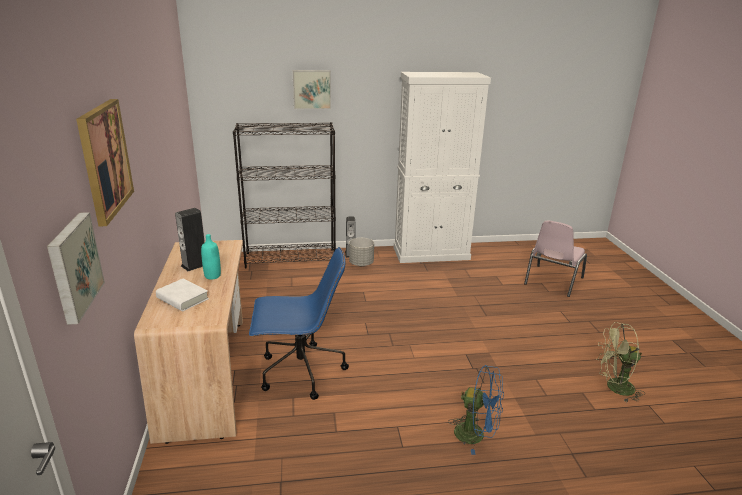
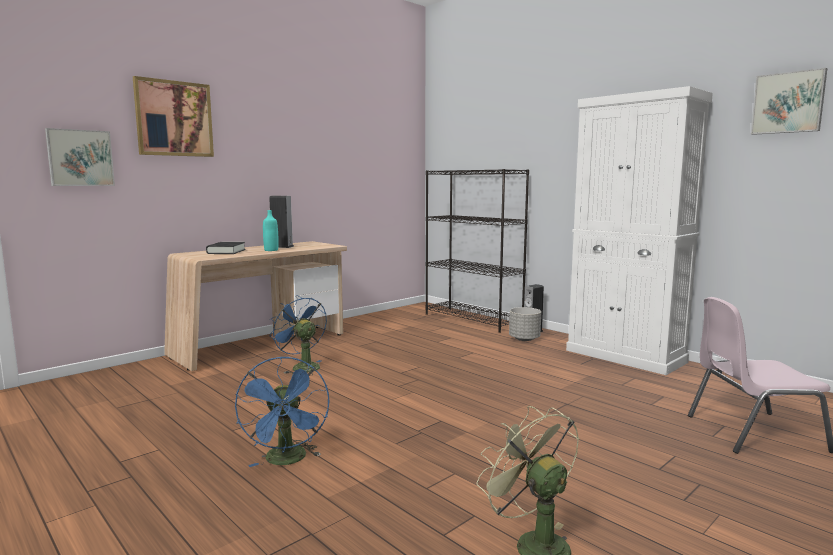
camera: 55 degrees right, 15 degrees down
white book [156,279,209,311] -> black book [206,242,246,254]
blue office chair [249,247,349,400] -> blue fan [270,295,327,376]
picture [293,70,331,109] -> picture moved to [751,68,827,135]

